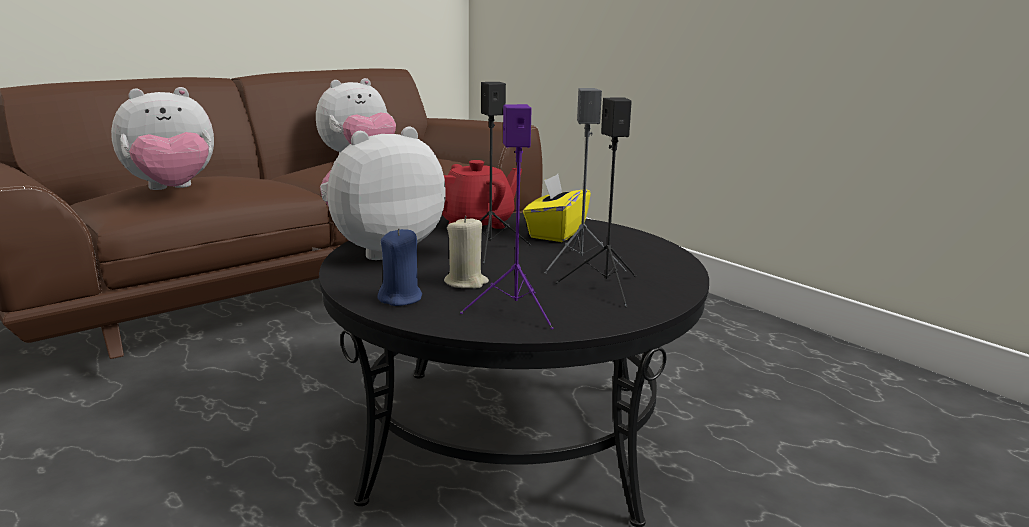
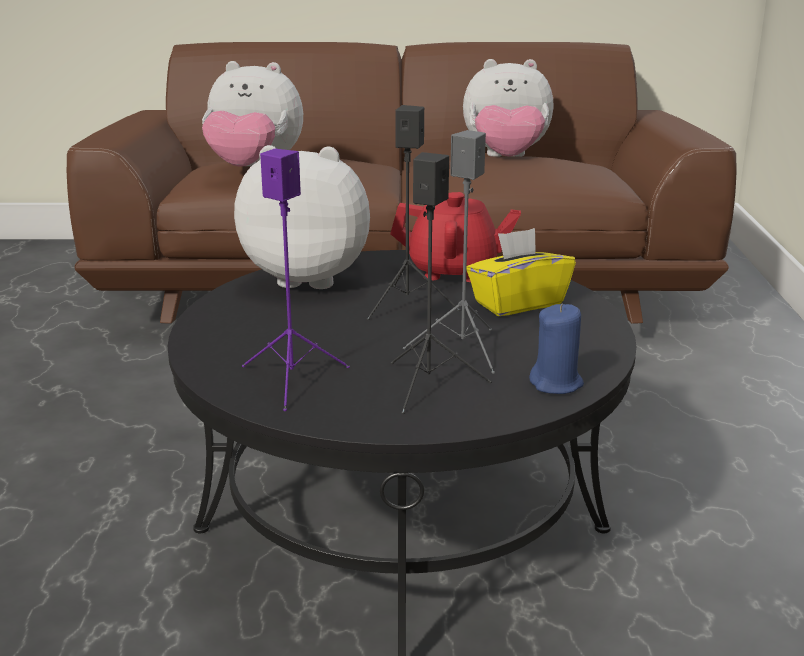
camera: 40 degrees right, 5 degrees up
blue candle [377,228,422,306] -> blue candle moved to [529,304,584,394]
beige candle [444,216,489,289] -> none

